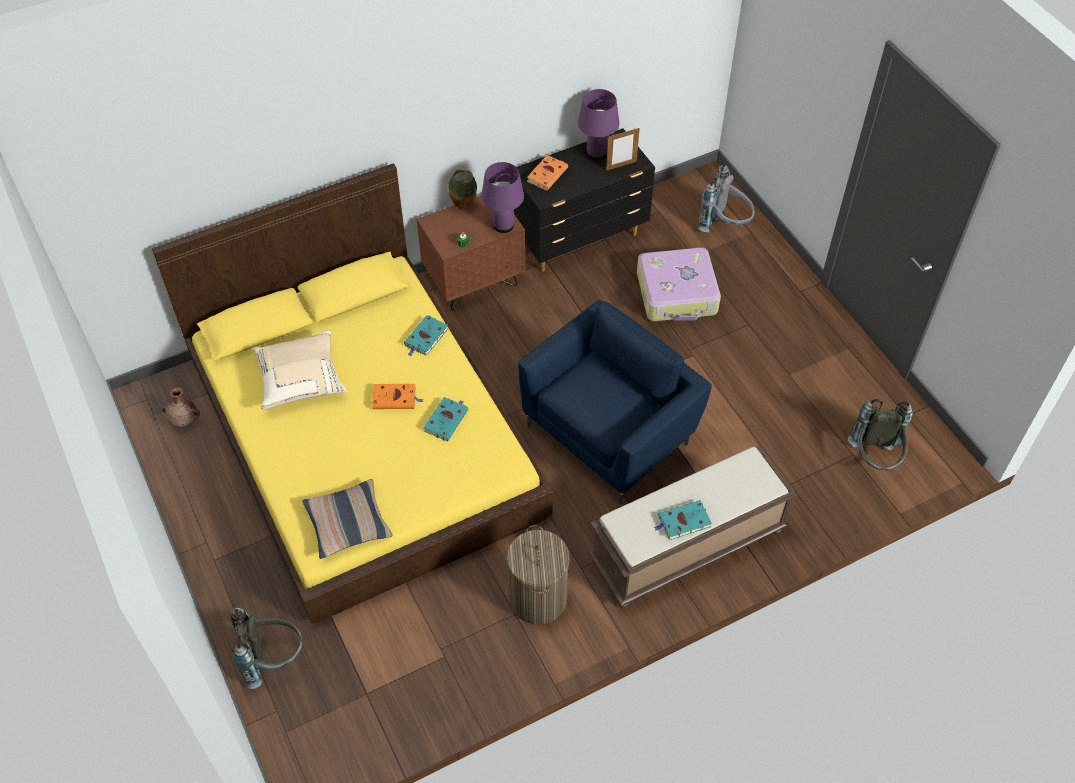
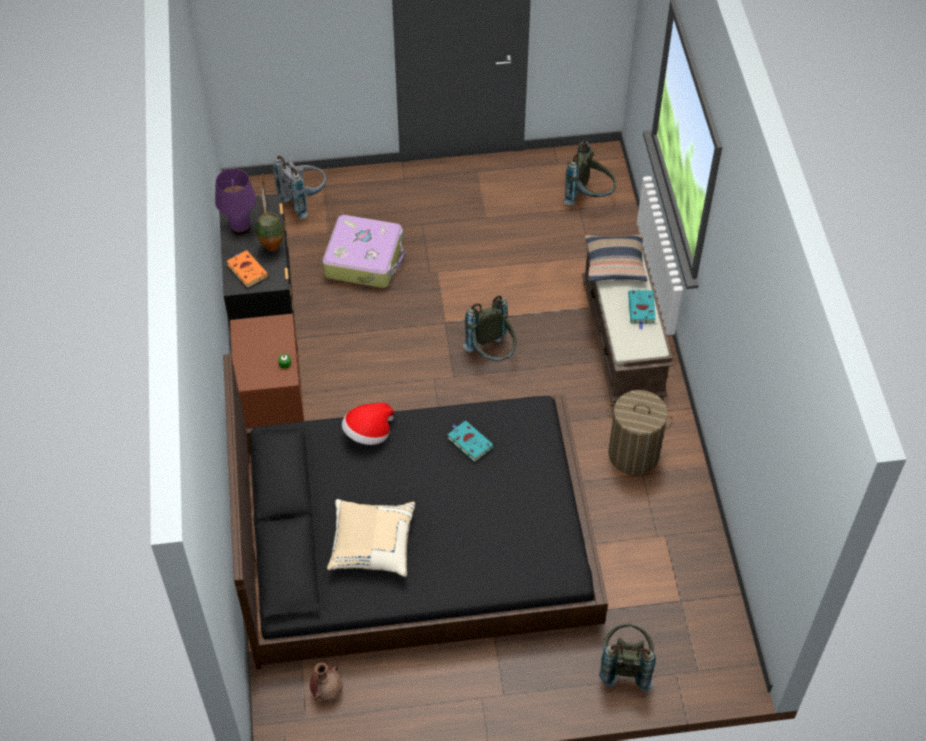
camera: 70 degrees left, 0 degrees up
yellow bed [152,163,553,623] -> black bed [223,354,608,669]
pillow [303,479,393,559] -> pillow moved to [585,234,647,281]
orange book [372,384,423,409] -> none
turquoise book [404,315,448,356] -> hat [342,403,394,445]
vase [448,170,477,210] -> vase moved to [256,212,284,252]
purple table lamp [481,162,524,233] -> none
blue armchair [518,300,712,504] -> grey backpack [463,296,517,361]

